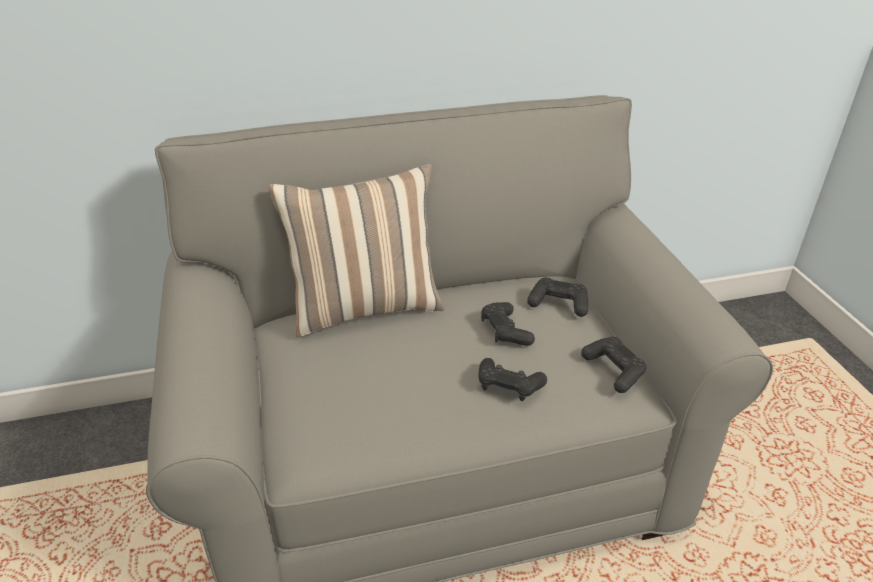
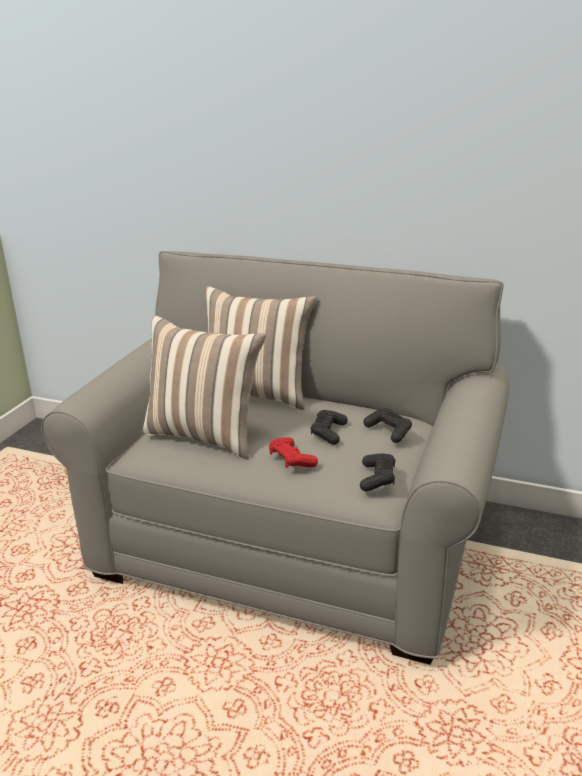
camera: 35 degrees right, 10 degrees down
black game controller [478,358,547,401] -> red game controller [269,437,318,468]
none -> pillow [142,315,266,460]

